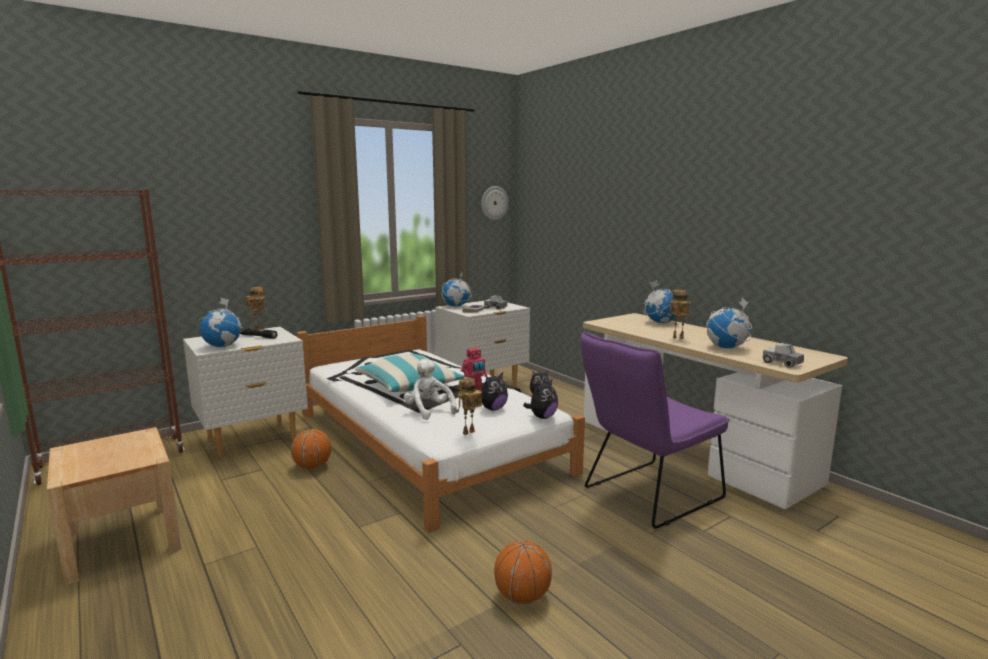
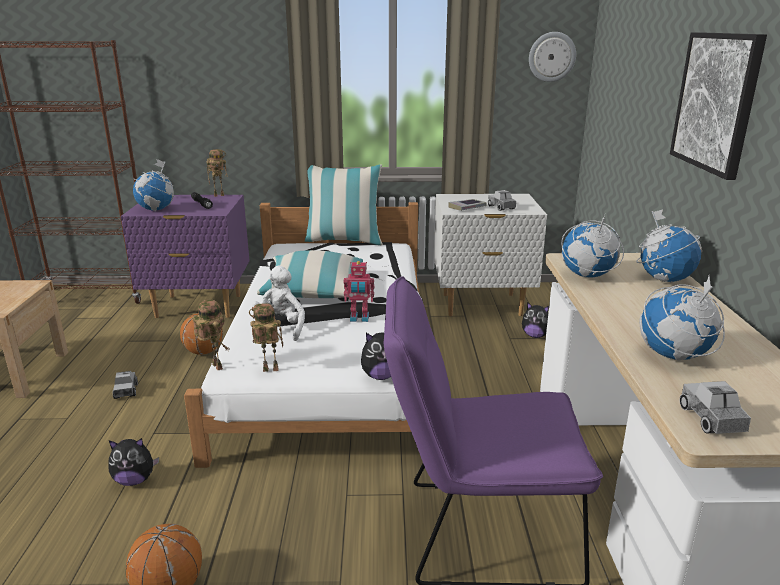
camera: 35 degrees right, 10 degrees up
white nightstand [183,327,308,458] -> purple nightstand [121,195,250,318]
globe [442,273,472,307] -> globe moved to [561,215,624,278]
plush toy [481,372,508,411] -> plush toy moved to [109,438,159,486]
toy robot [669,290,691,339] -> toy robot moved to [192,299,230,370]
none -> toy truck [113,371,138,399]
none -> pillow [305,164,383,245]
none -> picture [670,32,767,180]

